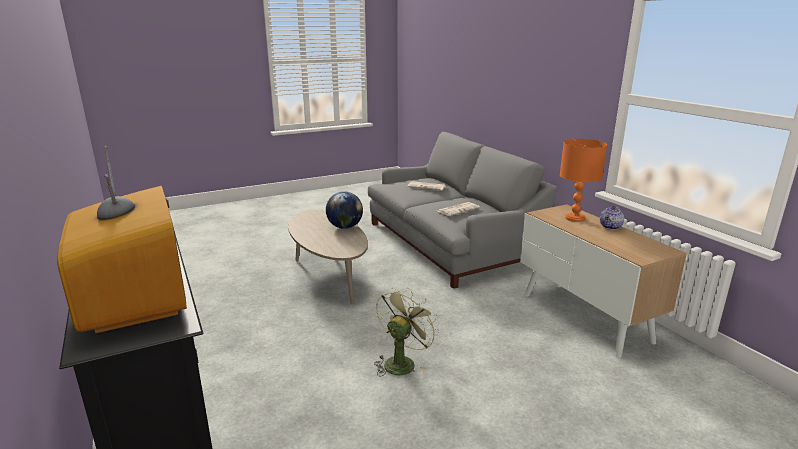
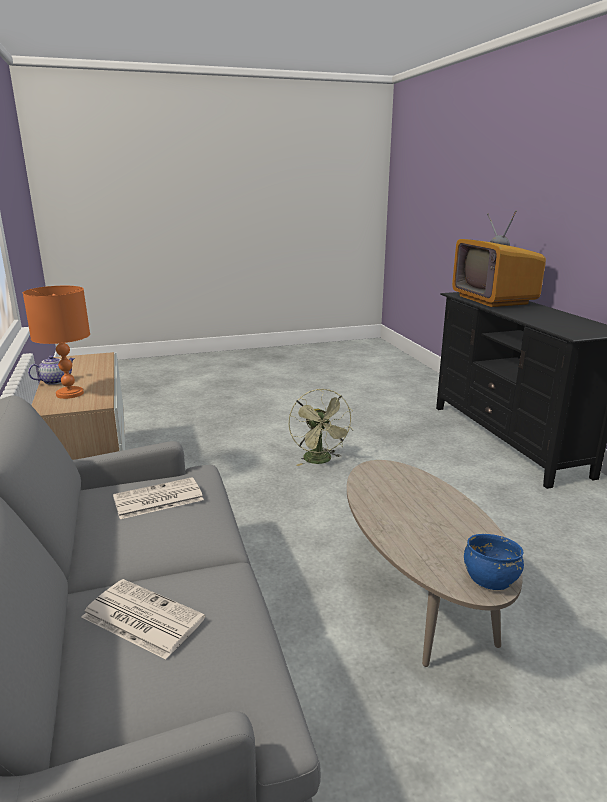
camera: 170 degrees left, 0 degrees up
globe [326,191,363,229] -> none
green fan [374,288,439,377] -> green fan turned 60 degrees counterclockwise [288,389,353,466]
none -> blue bowl [464,534,524,590]

